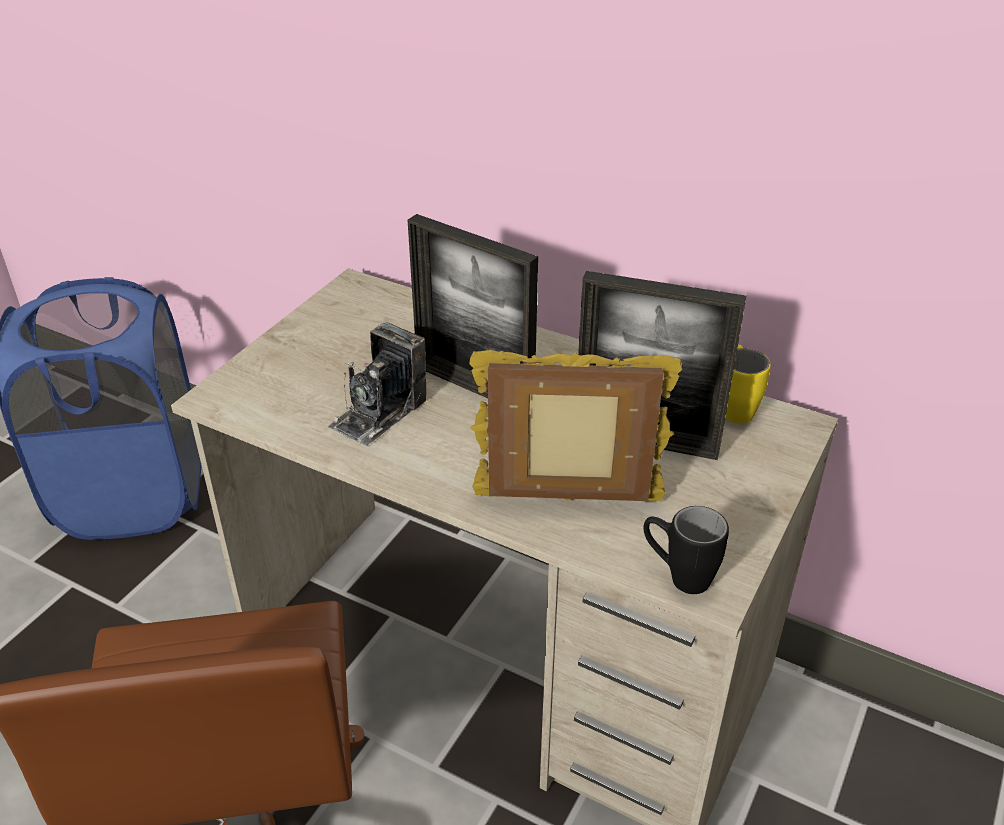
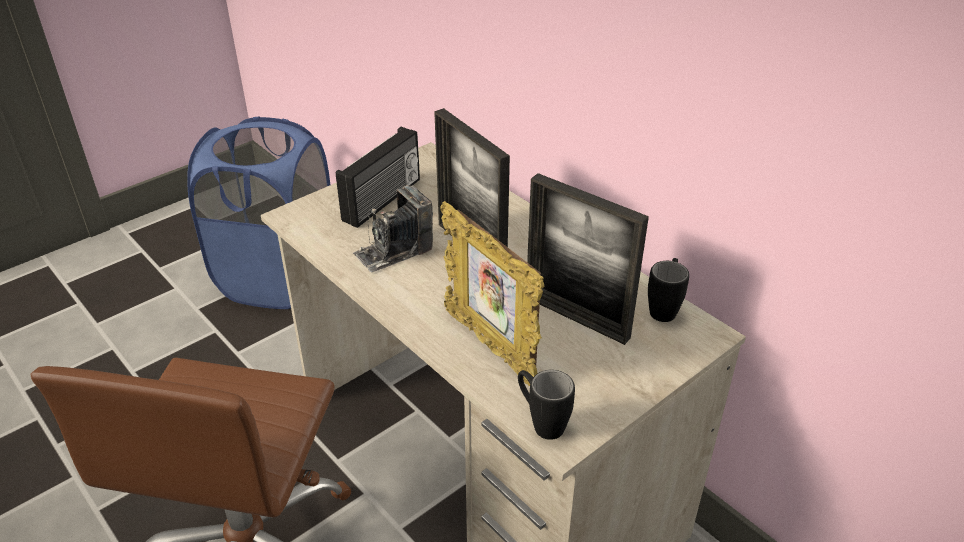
camera: 20 degrees right, 0 degrees up
picture frame [469,350,682,502] -> picture frame turned 150 degrees counterclockwise [440,201,545,386]
yellow mug [725,345,771,424] -> black mug [648,258,689,322]
none -> radio [336,127,420,228]

